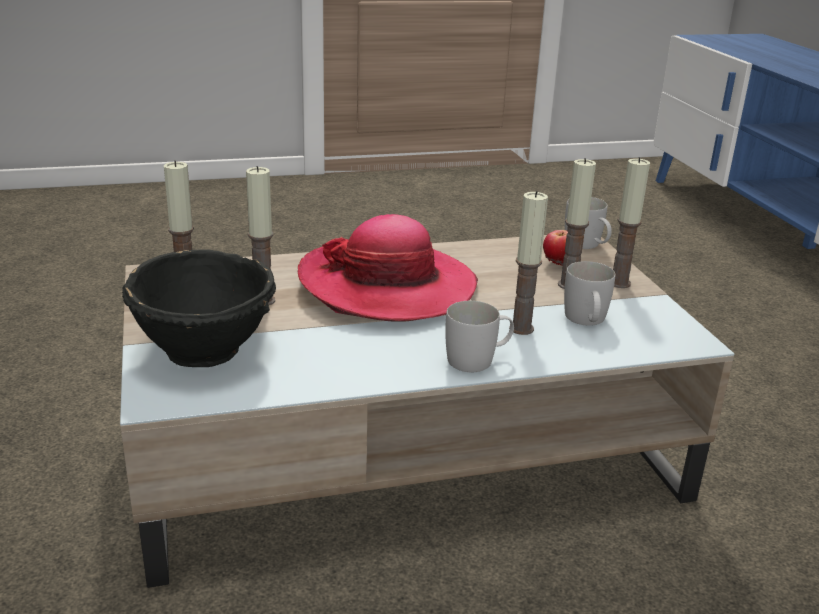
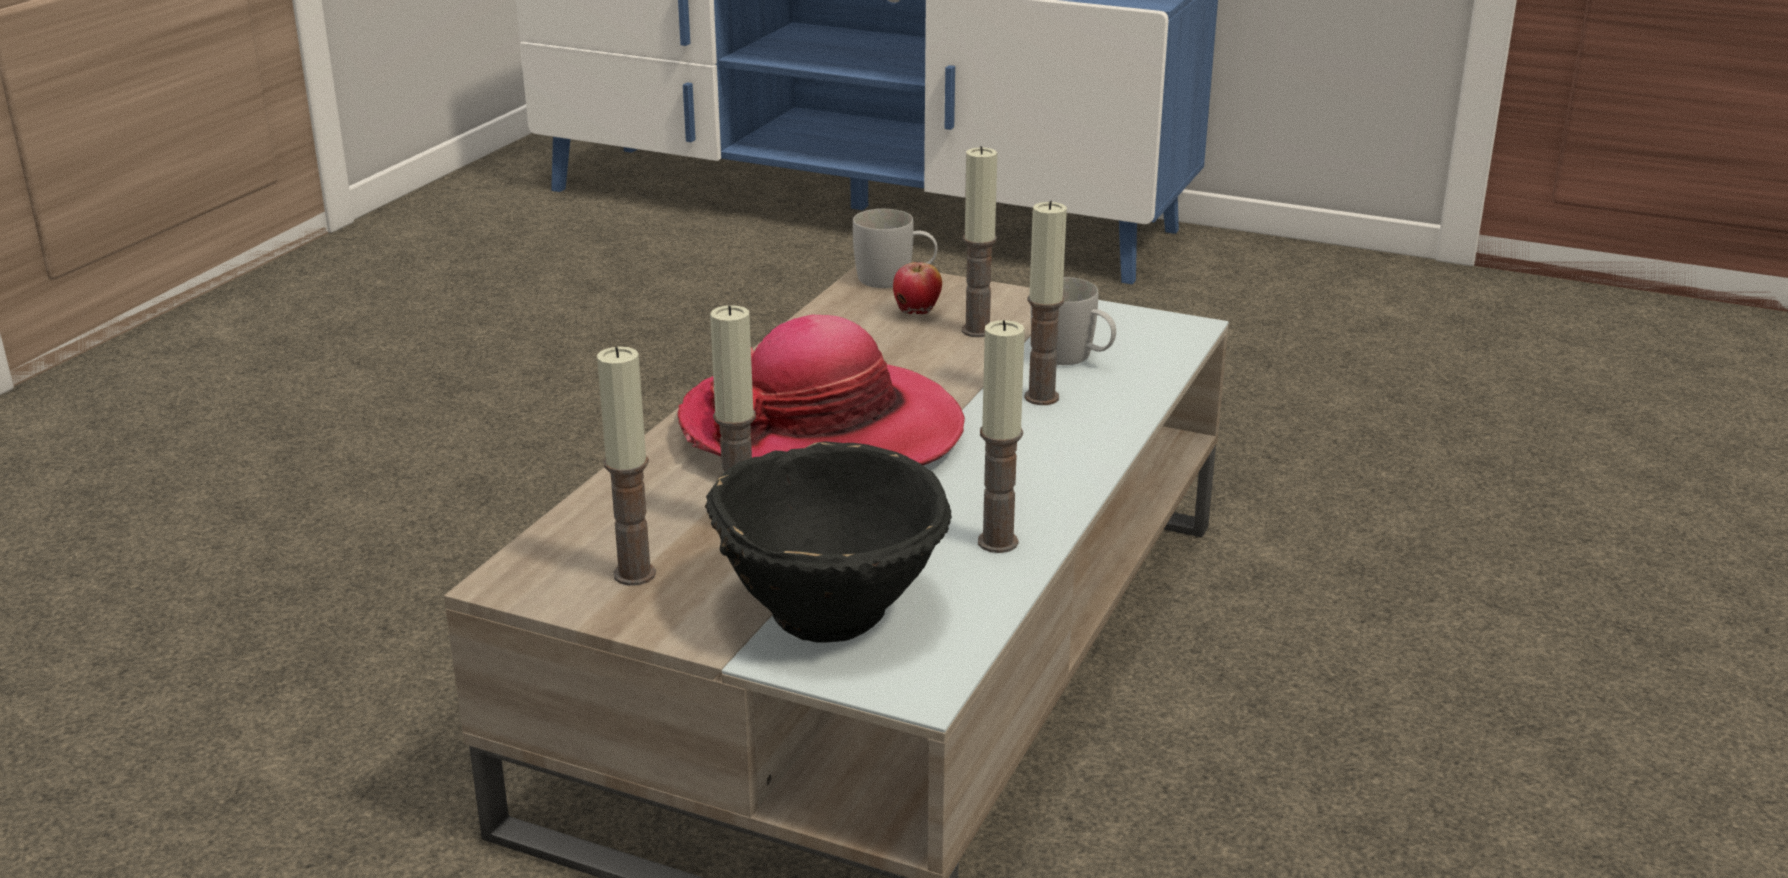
camera: 50 degrees left, 0 degrees up
white mug [445,301,514,372] -> none
candle [613,157,650,288] -> candle moved to [978,320,1025,553]

